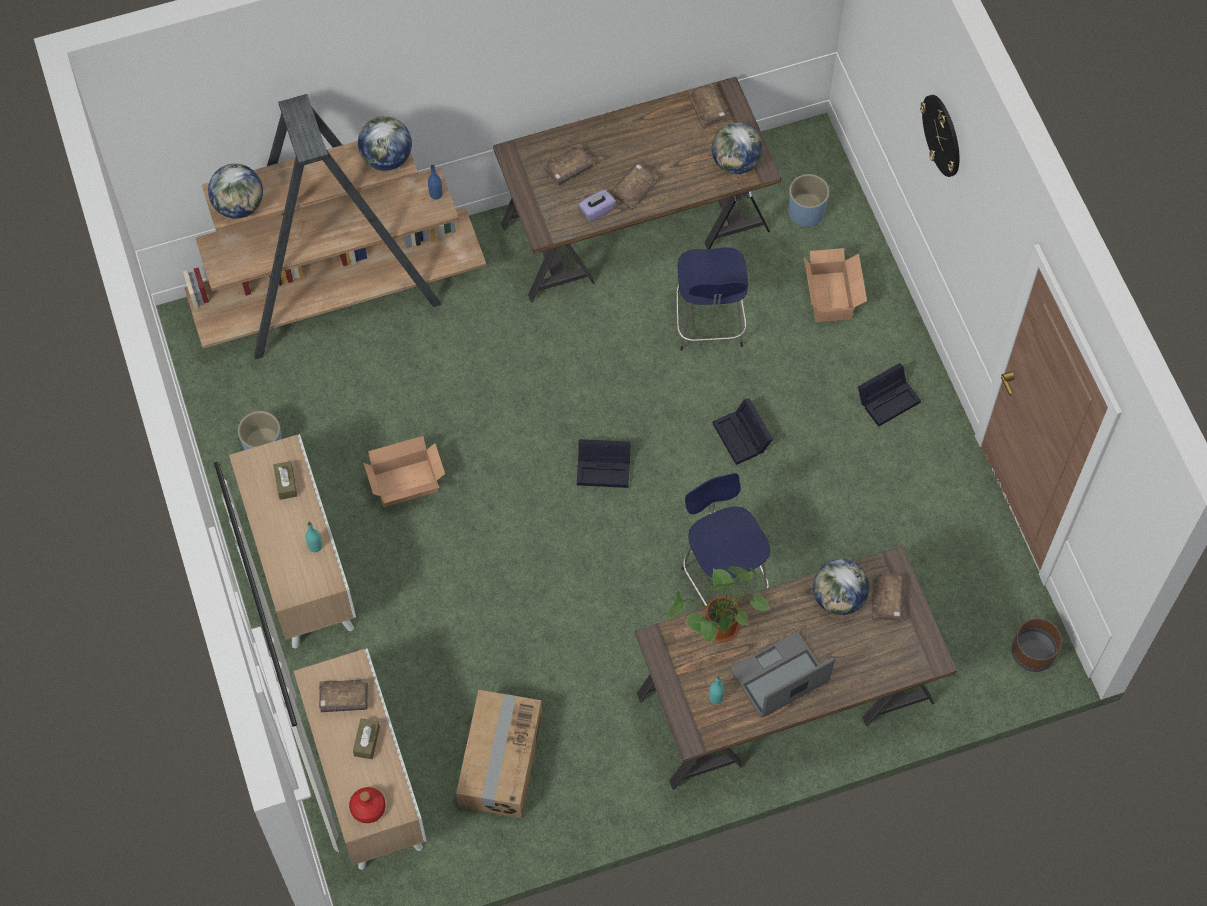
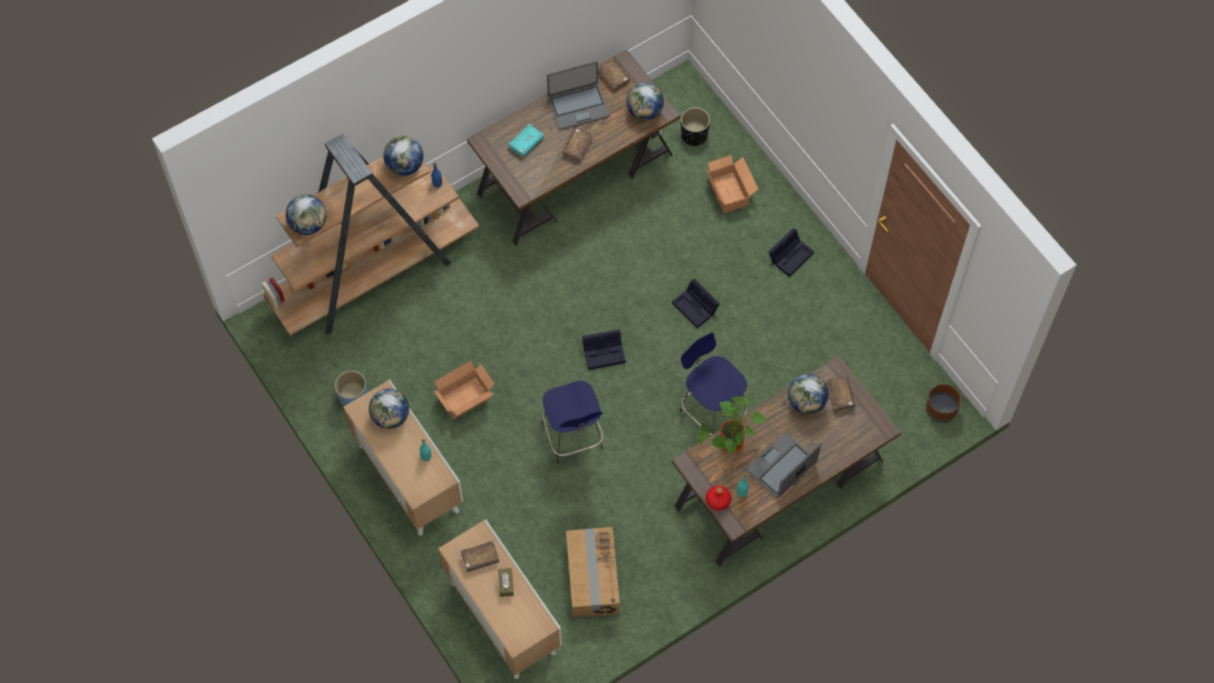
camera: 15 degrees left, 0 degrees up
brown tissue box [273,461,297,500] -> globe [369,389,409,429]
red bottle [349,787,386,823] -> red bottle moved to [706,486,731,511]
brown book [543,144,593,186] -> turquoise book [508,124,544,157]
purple tissue box [578,190,616,222] -> none
blue stool [675,247,748,351] -> blue stool moved to [542,381,603,463]
blue planter [788,174,829,227] -> black planter [681,107,710,146]
wall clock [920,95,960,177] -> none
none -> laptop [547,61,610,130]

